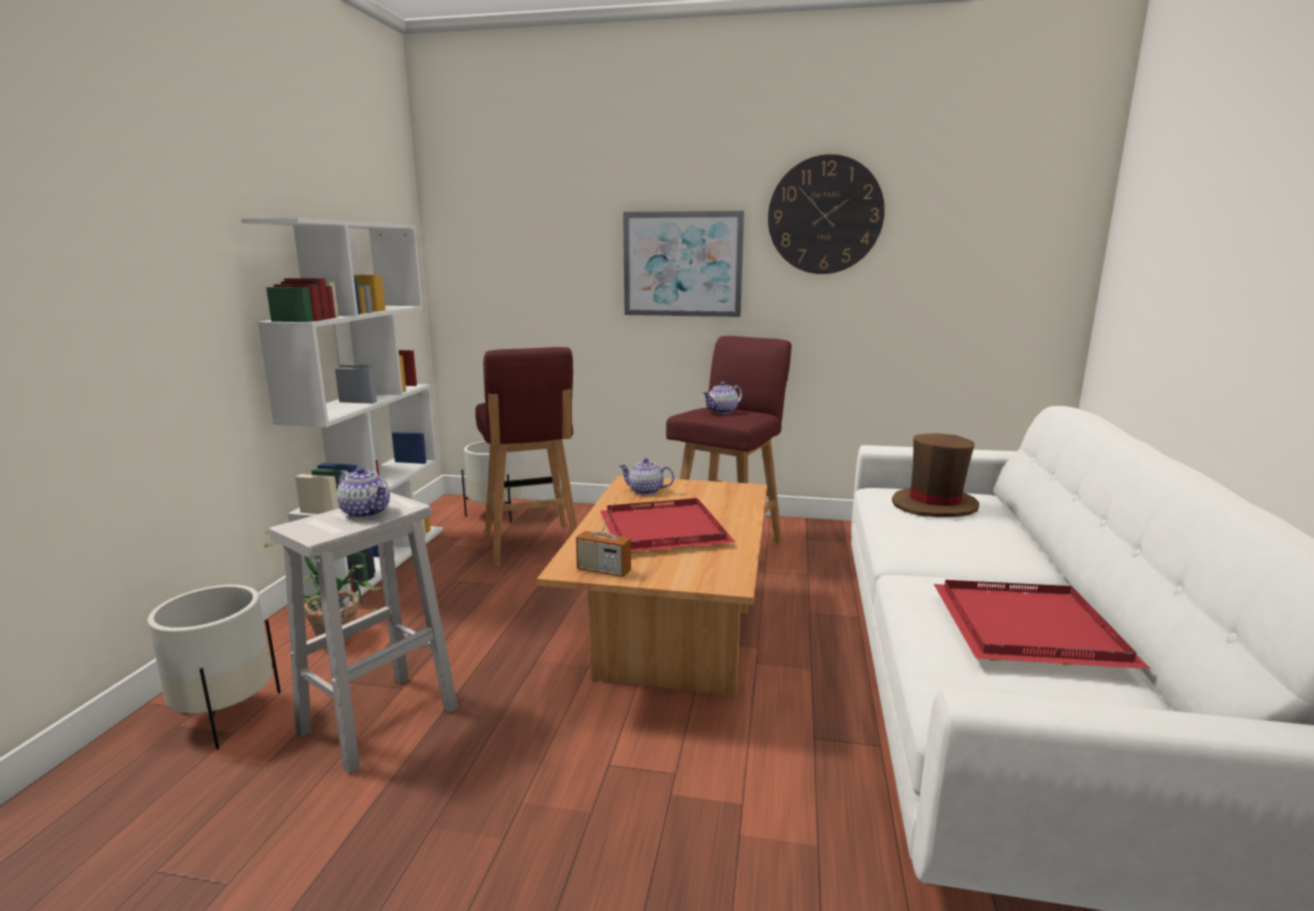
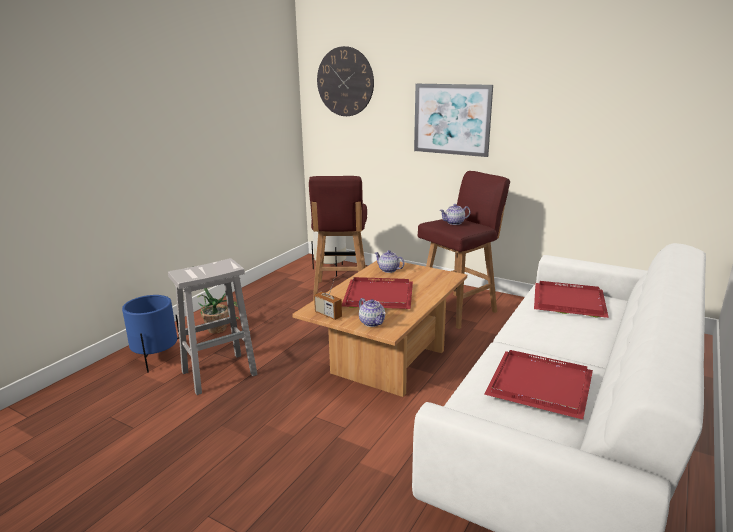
camera: 20 degrees right, 5 degrees up
white planter [147,585,281,750] -> blue planter [122,295,179,373]
white bookcase [241,218,443,600] -> none
teapot [337,467,390,518] -> teapot moved to [359,298,386,327]
wall clock [768,154,885,274] -> wall clock moved to [317,46,374,116]
brown hat [892,433,979,517] -> red tray [534,281,609,318]

